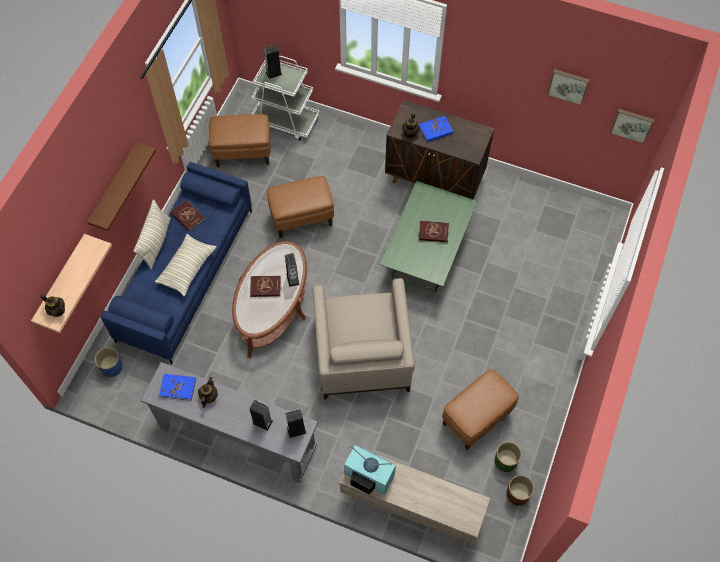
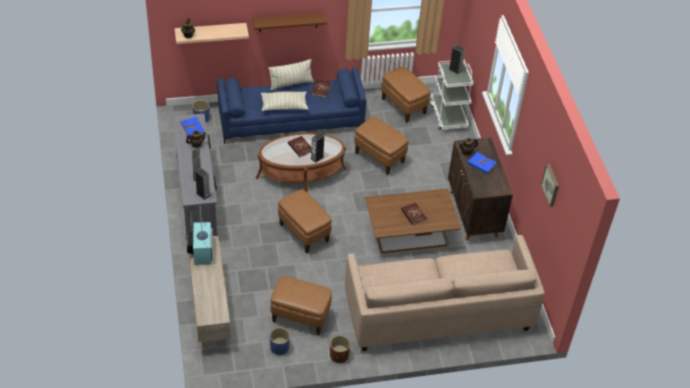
camera: 55 degrees right, 15 degrees down
beige armchair [312,278,415,400] -> brown ottoman [278,189,332,254]
green coffee table [380,181,477,293] -> brown coffee table [365,189,461,254]
green planter [495,442,522,472] -> blue planter [270,327,290,355]
brown planter [506,475,534,506] -> brown planter moved to [330,335,350,363]
picture [610,109,654,144] -> none
none -> beige sofa [345,235,545,351]

